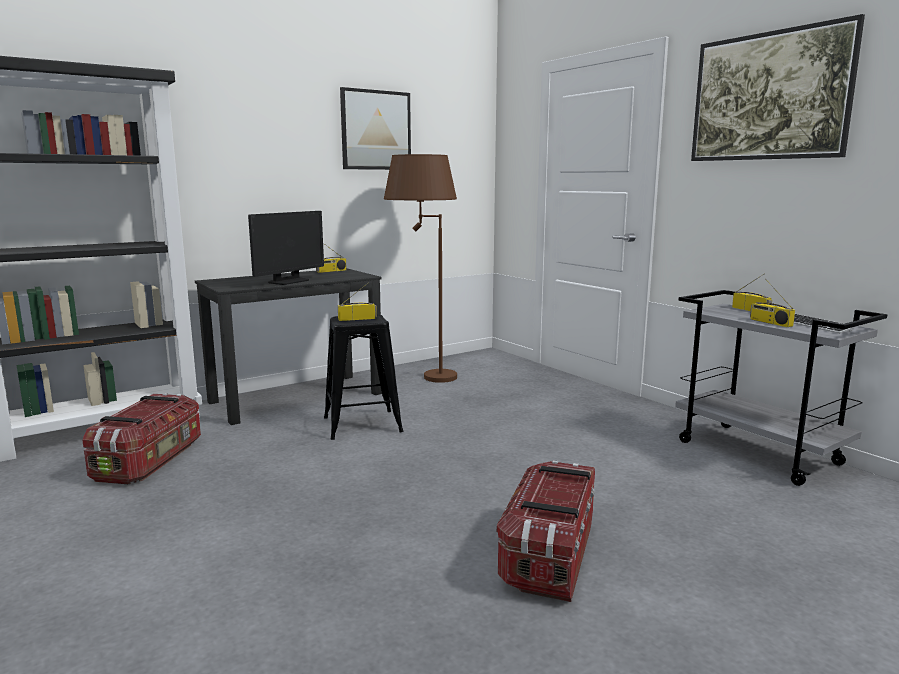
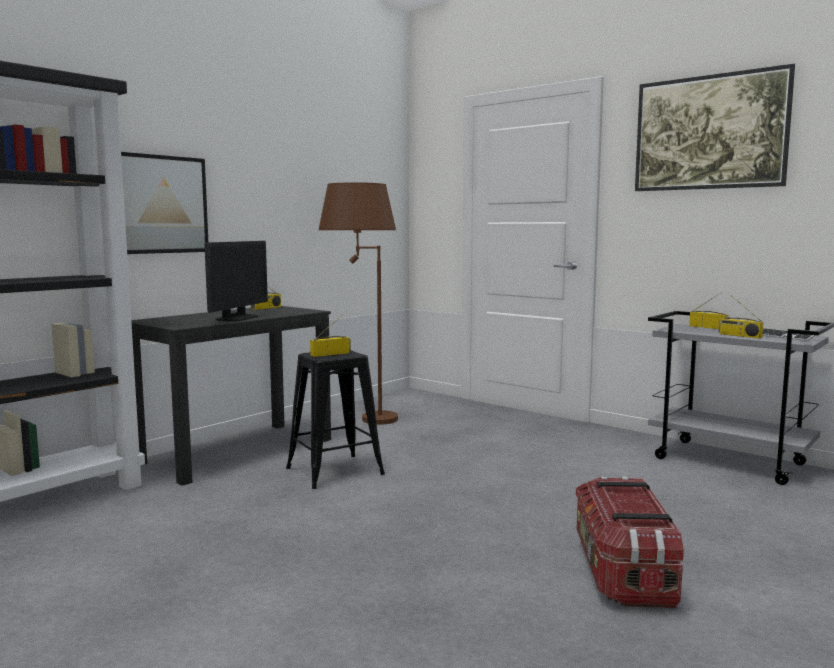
camera: 15 degrees left, 5 degrees down
storage box [82,393,201,484] -> none
picture [340,87,411,170] -> picture moved to [121,152,208,254]

